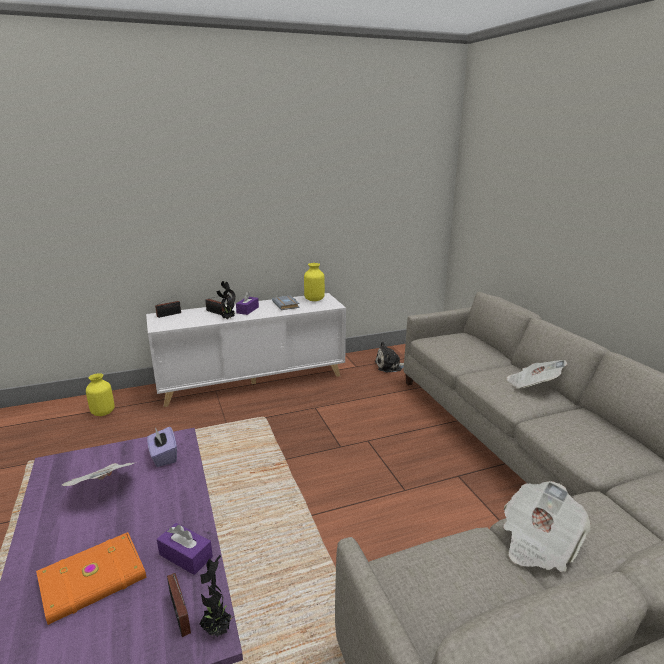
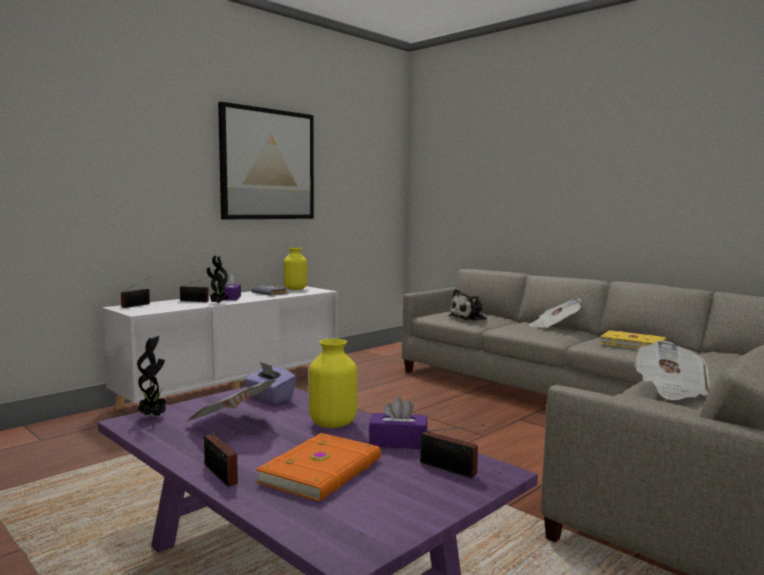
camera: 25 degrees left, 15 degrees down
yellow vase [86,373,115,416] -> yellow vase moved to [309,338,357,428]
potted plant [200,555,234,637] -> potted plant moved to [137,336,168,418]
plush toy [375,341,404,372] -> plush toy moved to [448,289,487,321]
none -> radio [204,432,238,487]
none -> picture [218,102,314,219]
none -> yellow book [600,330,666,349]

